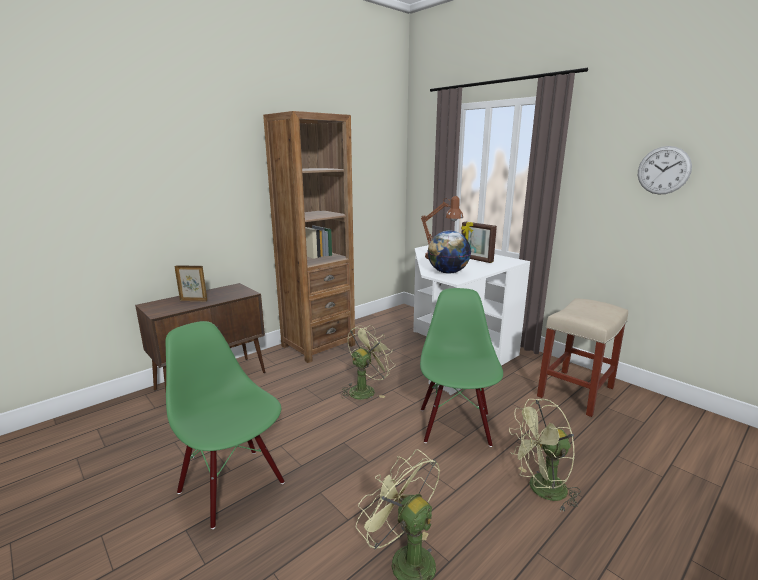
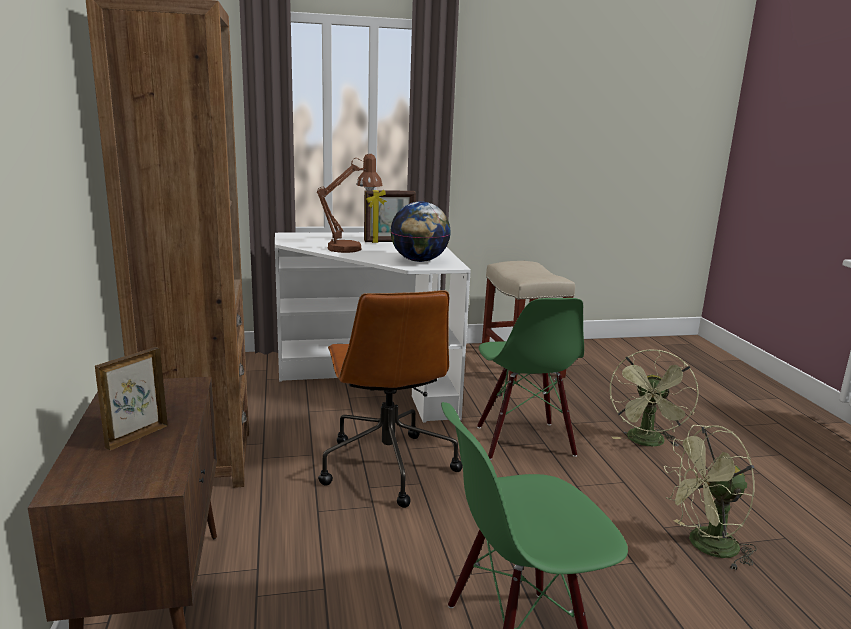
camera: 60 degrees left, 0 degrees up
green fan [341,325,394,399] -> brown office chair [318,290,463,508]
green chair [420,288,503,447] -> green chair turned 135 degrees counterclockwise [477,298,584,460]
wall clock [638,146,692,194] -> none

